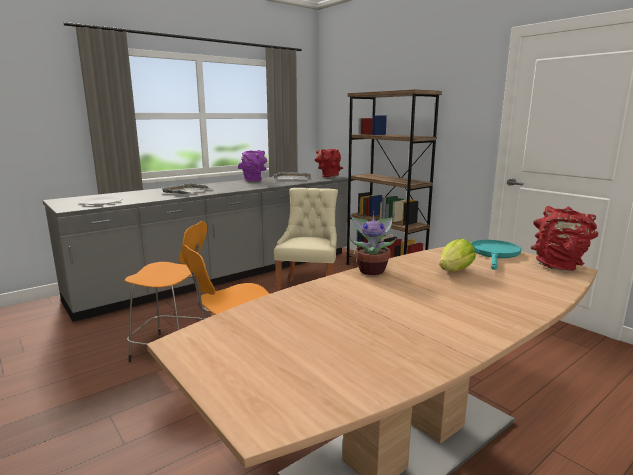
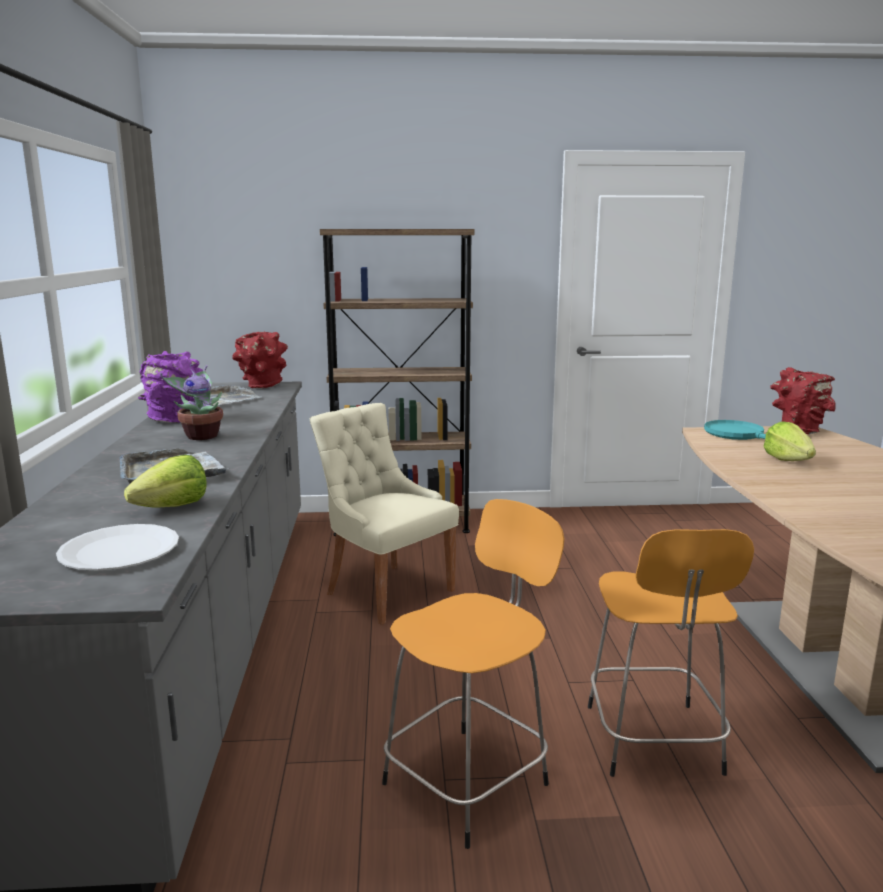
camera: 55 degrees left, 0 degrees up
potted plant [349,211,397,275] -> potted plant moved to [160,364,223,440]
none -> lettuce [124,455,207,508]

